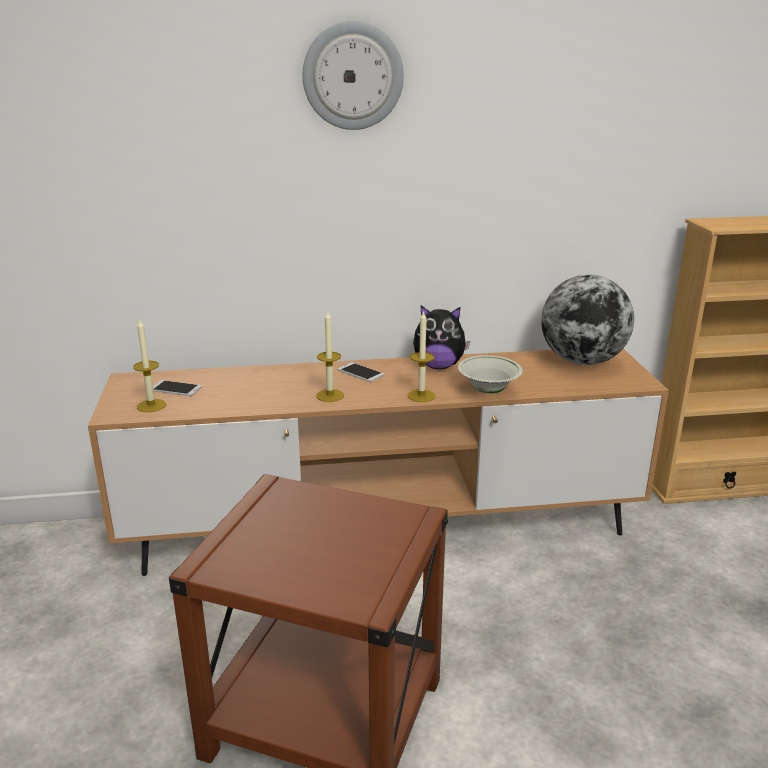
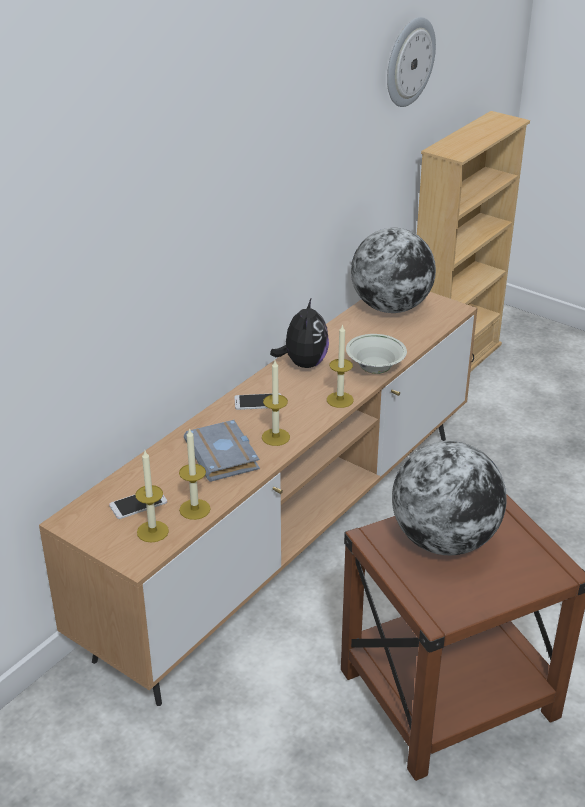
camera: 45 degrees left, 10 degrees up
wall clock [303,21,404,130] -> wall clock moved to [387,17,436,107]
plush toy [413,305,470,369] -> plush toy turned 45 degrees counterclockwise [270,297,329,368]
none -> candle [179,428,211,520]
none -> grey book [184,420,260,482]
none -> globe [392,441,507,555]

